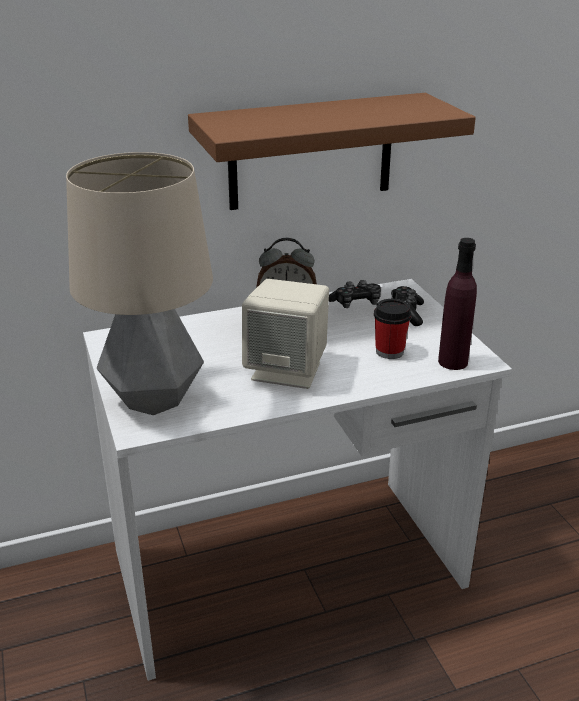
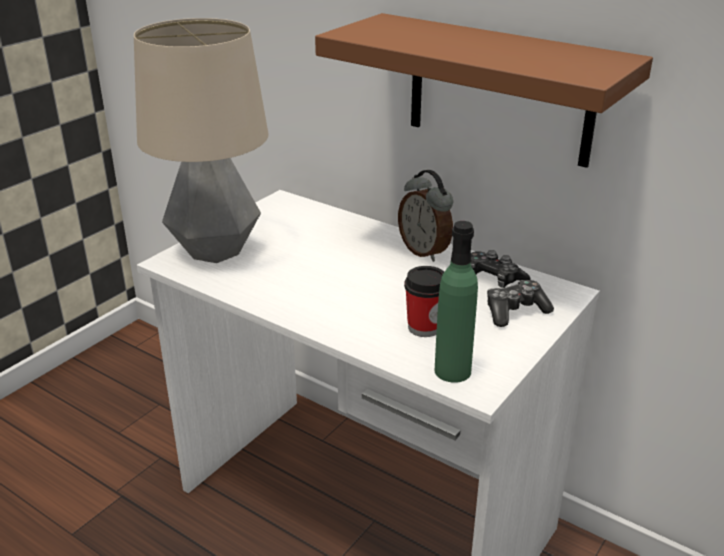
camera: 55 degrees right, 0 degrees up
beige speaker [242,279,329,389] -> none
purple bottle [438,238,477,370] -> green bottle [435,221,478,383]

